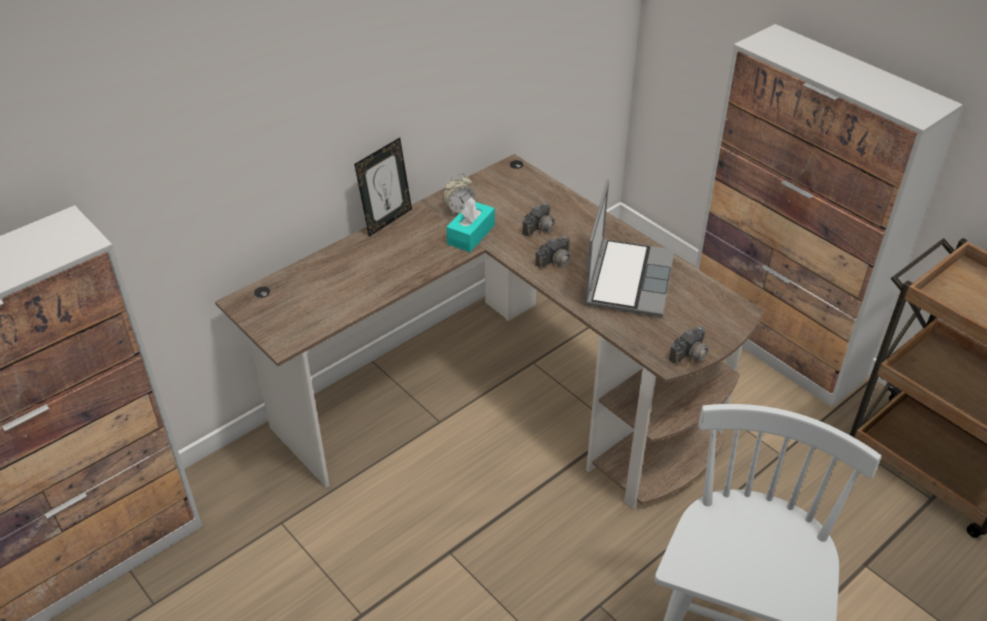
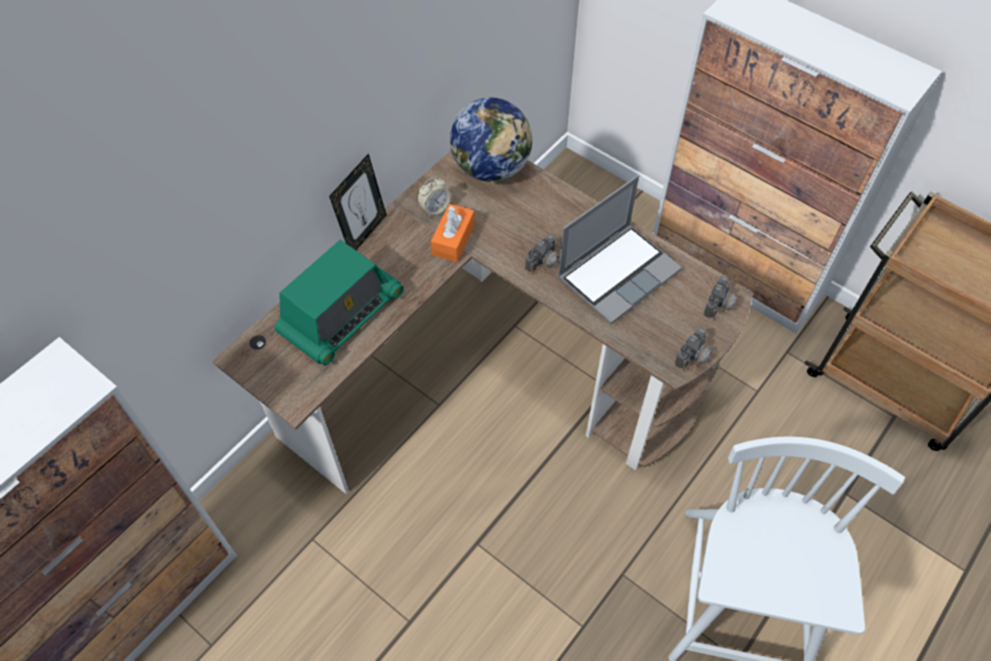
camera: 10 degrees left, 15 degrees up
turquoise tissue box [446,198,495,252] -> orange tissue box [431,204,475,262]
camera [522,202,565,240] -> camera moved to [704,276,742,323]
laptop [584,179,675,317] -> laptop turned 45 degrees clockwise [557,175,682,324]
none -> radio [275,240,404,365]
none -> globe [450,98,532,182]

